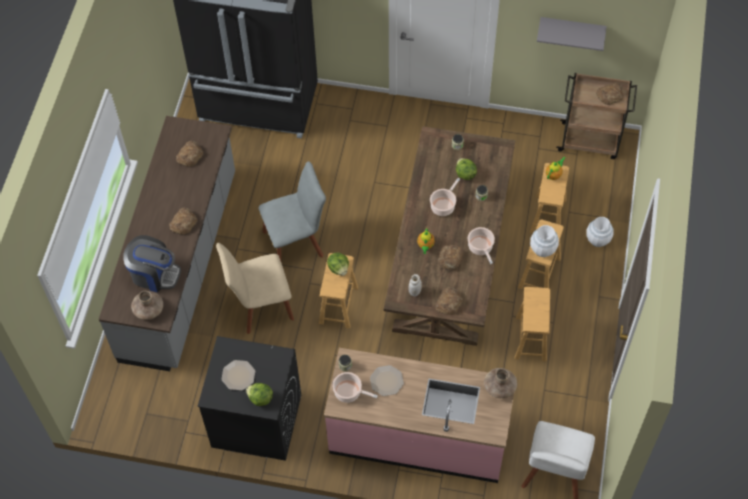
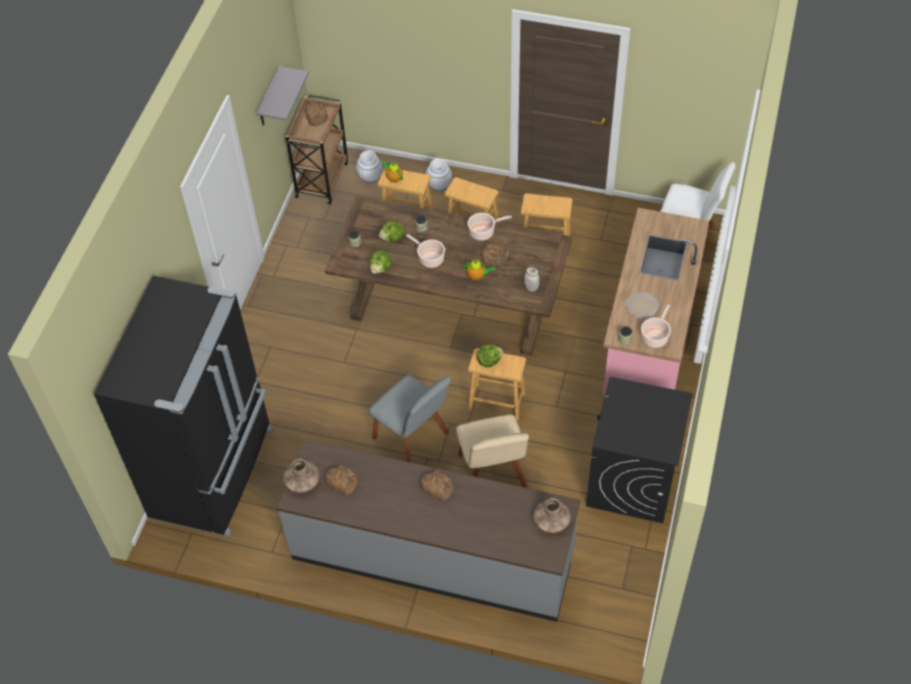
camera: 85 degrees left, 5 degrees down
coffee machine [123,235,181,292] -> none
plate [222,360,255,390] -> none
lettuce [246,383,273,406] -> lettuce moved to [369,250,391,274]
grey chair [258,161,326,261] -> grey chair turned 150 degrees clockwise [368,375,451,462]
bread [435,287,463,315] -> none
brown vase [484,368,517,398] -> brown vase moved to [283,459,319,493]
white vase [530,225,559,257] -> white vase moved to [356,151,382,183]

